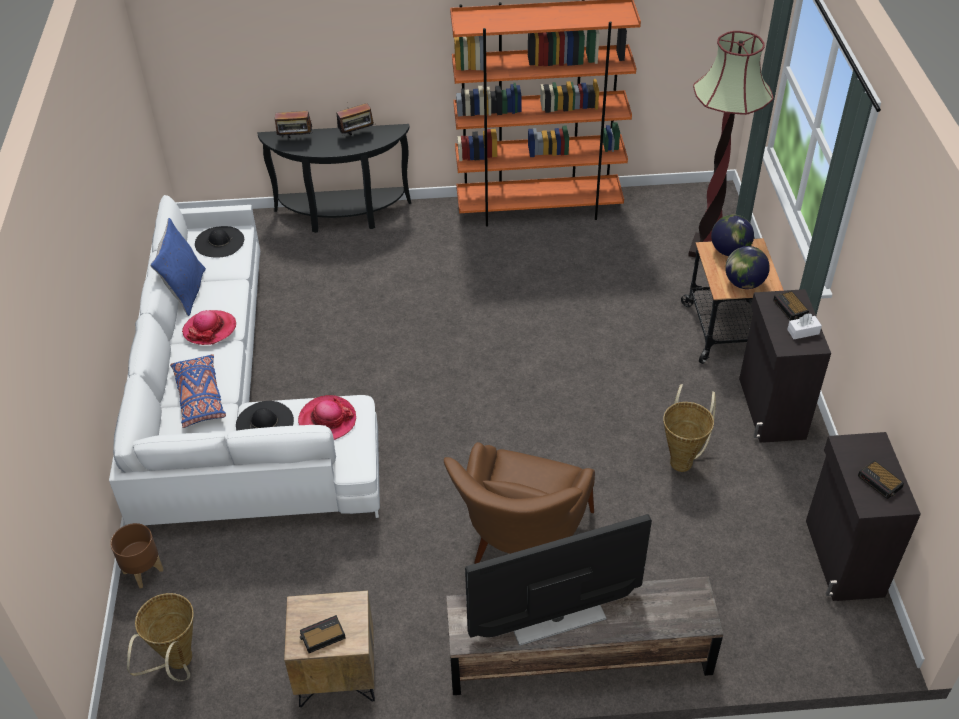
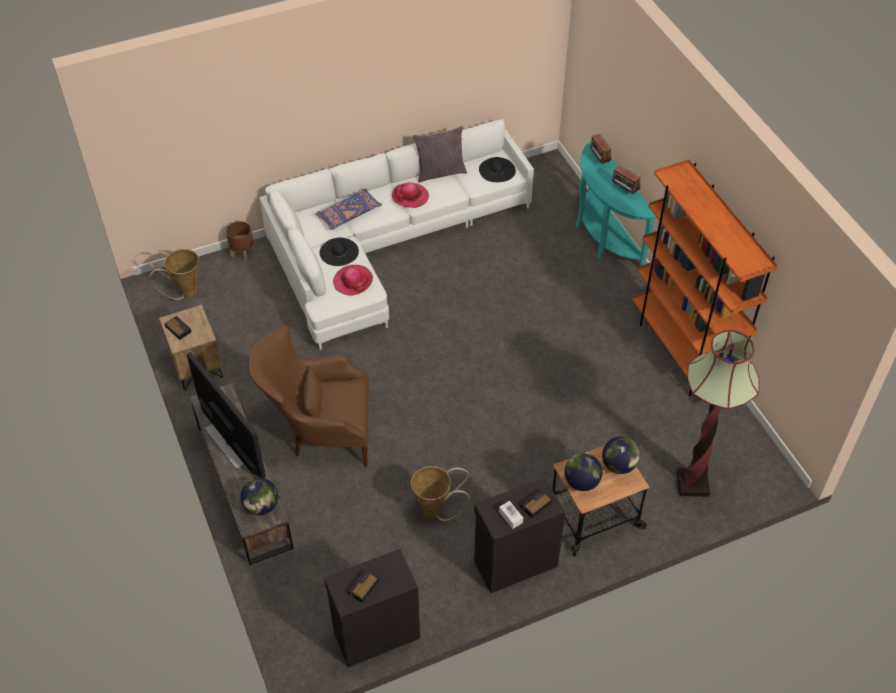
camera: 70 degrees right, 5 degrees up
blue pillow [150,218,206,316] -> grey pillow [413,126,467,182]
black console table [258,124,411,233] -> turquoise console table [576,141,657,266]
none -> globe [240,478,278,515]

